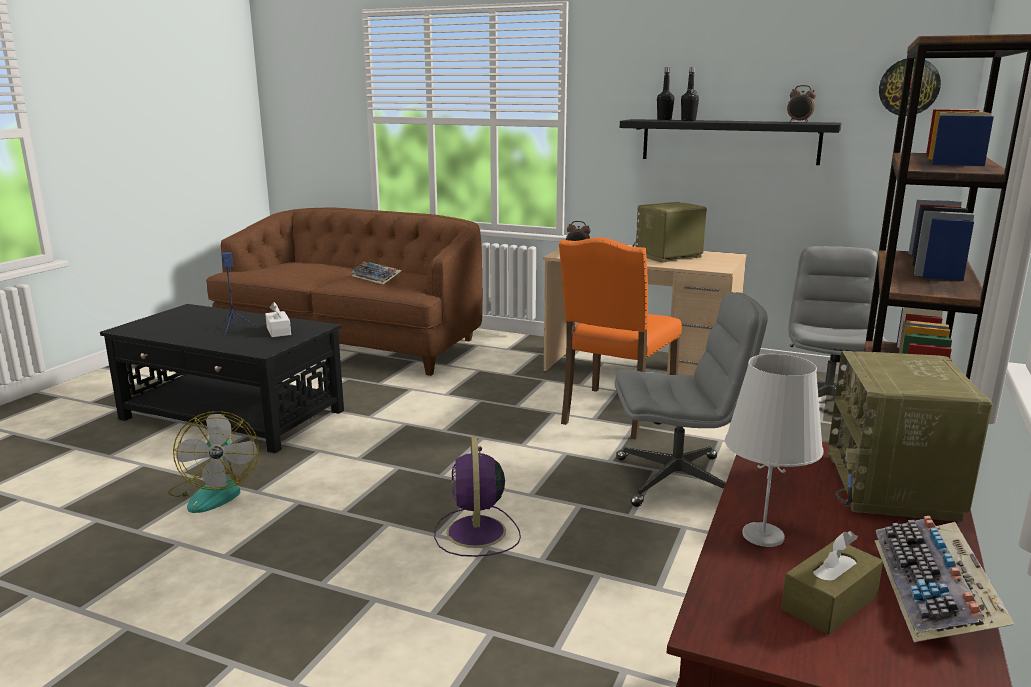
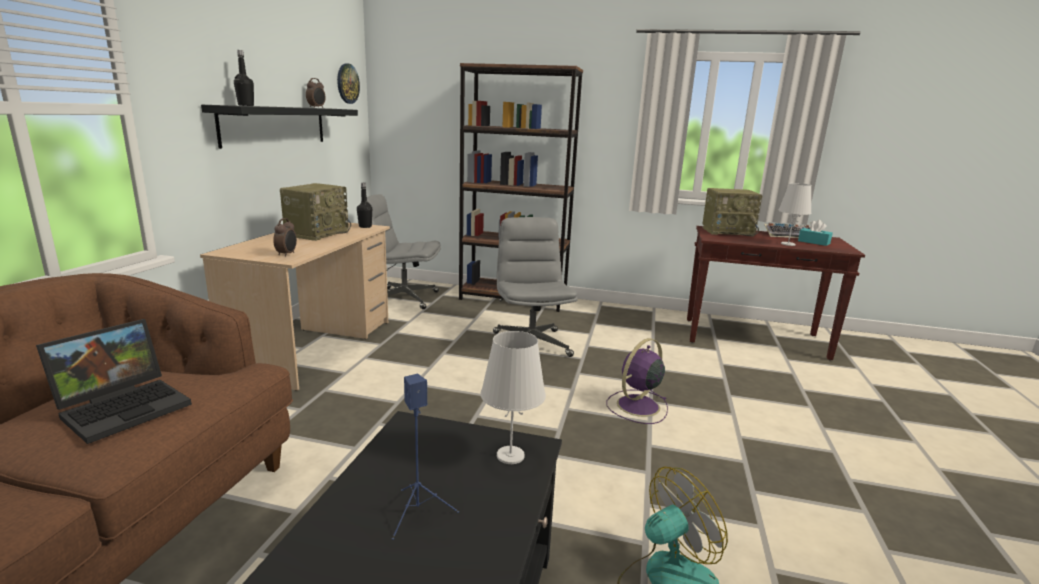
camera: 100 degrees left, 0 degrees up
white tissue box [265,302,291,337] -> none
keyboard [351,262,402,284] -> laptop [36,319,192,444]
purple fan [434,437,521,557] -> purple fan turned 150 degrees clockwise [606,338,668,424]
orange chair [559,237,682,440] -> none
radio [633,202,707,263] -> radio turned 120 degrees counterclockwise [280,183,351,241]
black bottle [681,67,699,121] -> black bottle moved to [357,183,372,228]
brown tissue box [781,531,883,635] -> turquoise tissue box [798,220,833,246]
none -> white table lamp [481,331,546,464]

